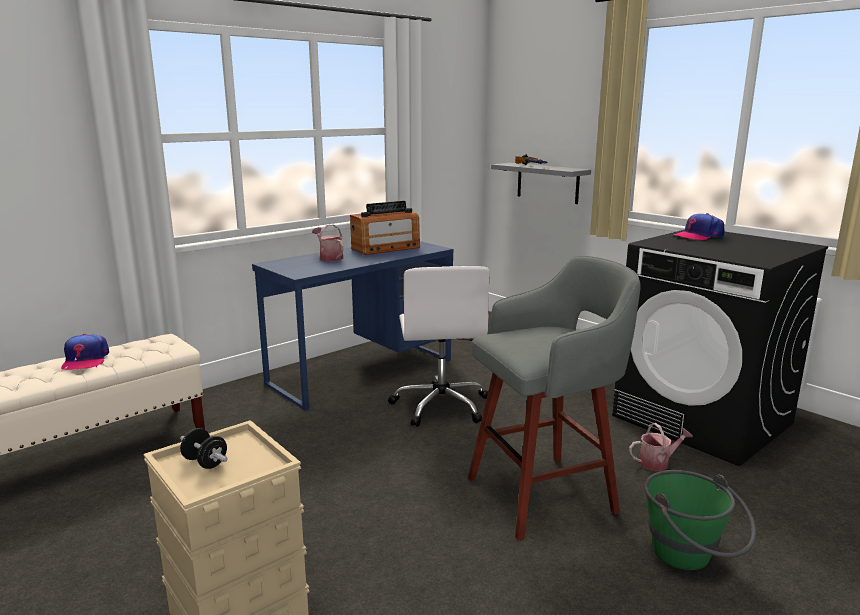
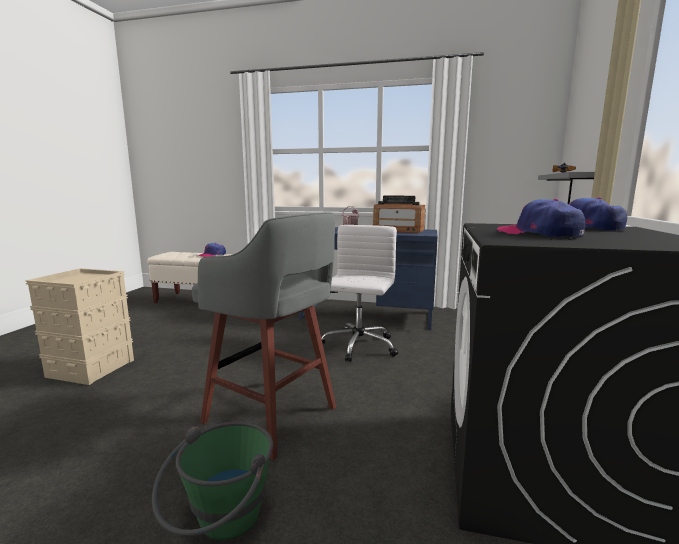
camera: 55 degrees right, 5 degrees down
black dumbbell [180,428,228,469] -> none
white office chair [388,266,490,427] -> white office chair turned 150 degrees clockwise [321,225,398,362]
watering can [629,423,693,471] -> none
none -> cap [497,199,586,238]

